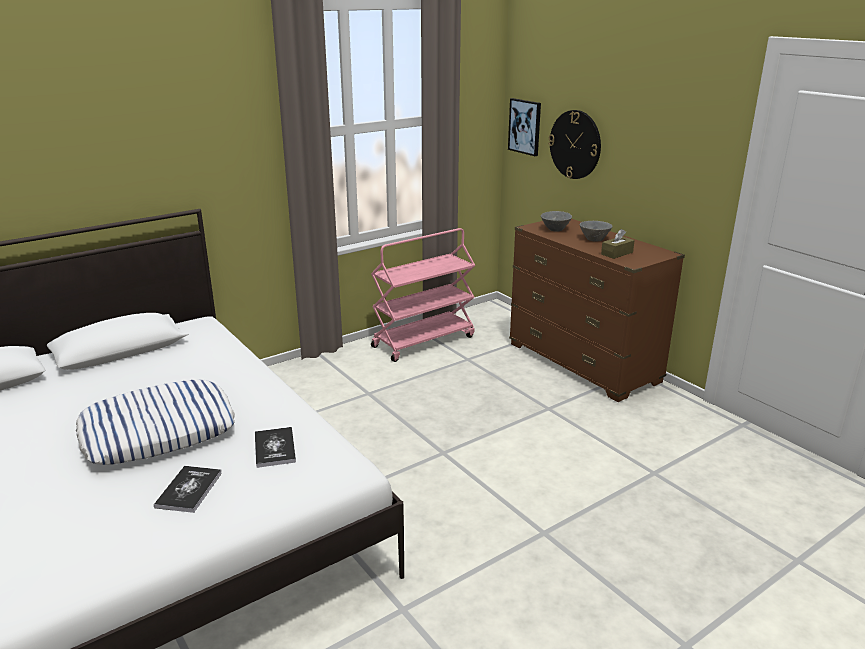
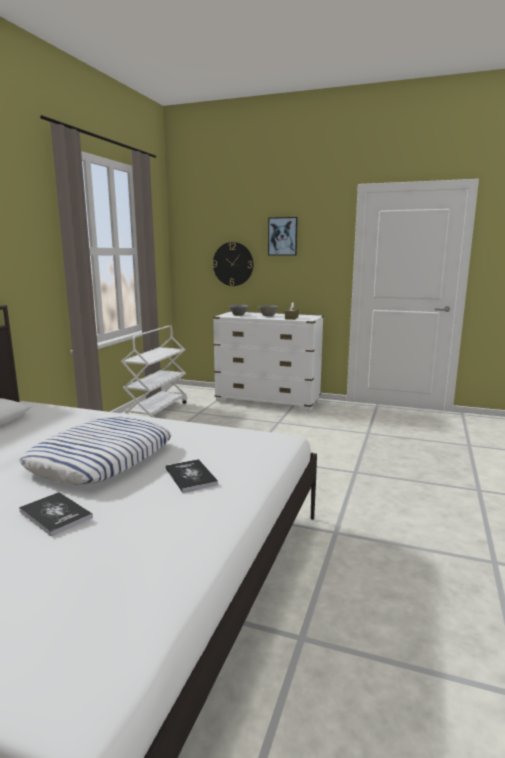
camera: 35 degrees left, 10 degrees down
book [255,427,296,468] -> book moved to [19,492,93,536]
pink cart [371,228,475,362] -> white cart [121,325,187,417]
picture [508,98,541,156] -> picture moved to [268,217,298,256]
brown dresser [509,219,685,402] -> white dresser [213,311,324,411]

